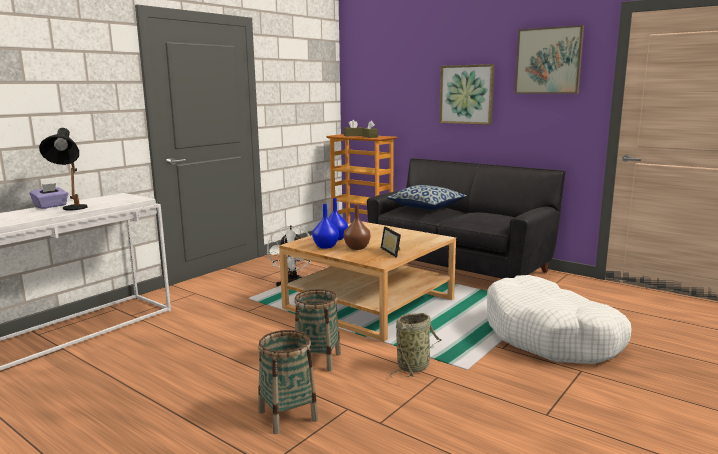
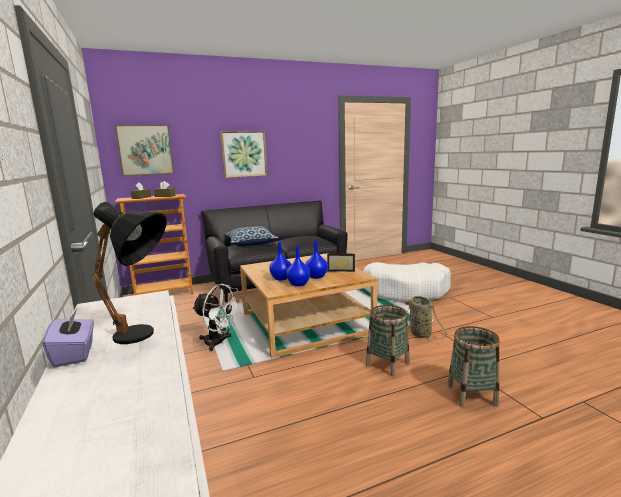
camera: 60 degrees left, 0 degrees up
brown vase [344,205,371,250] -> blue vase [305,241,328,279]
picture [515,25,584,94] -> picture moved to [115,124,174,176]

